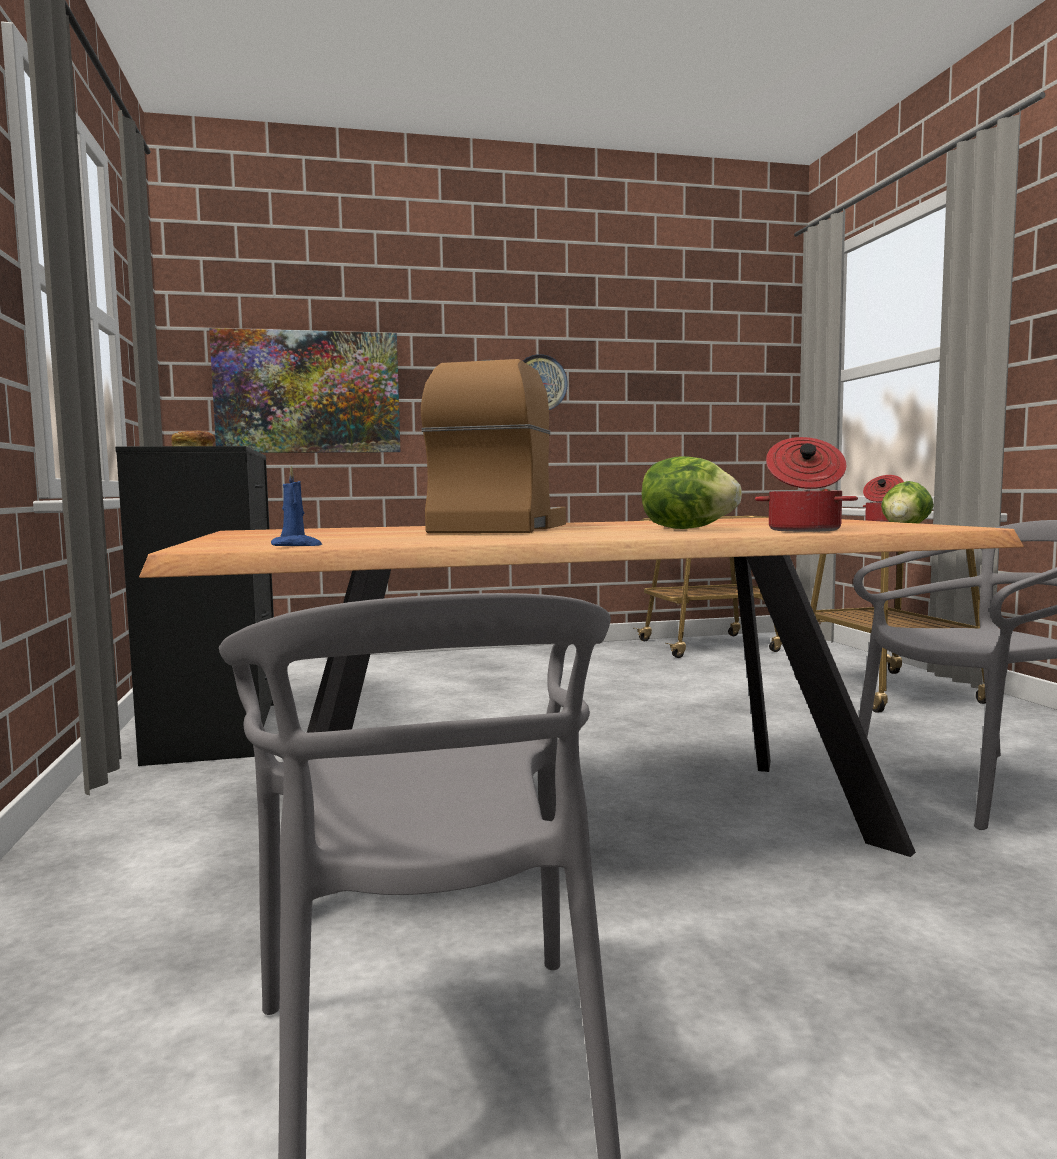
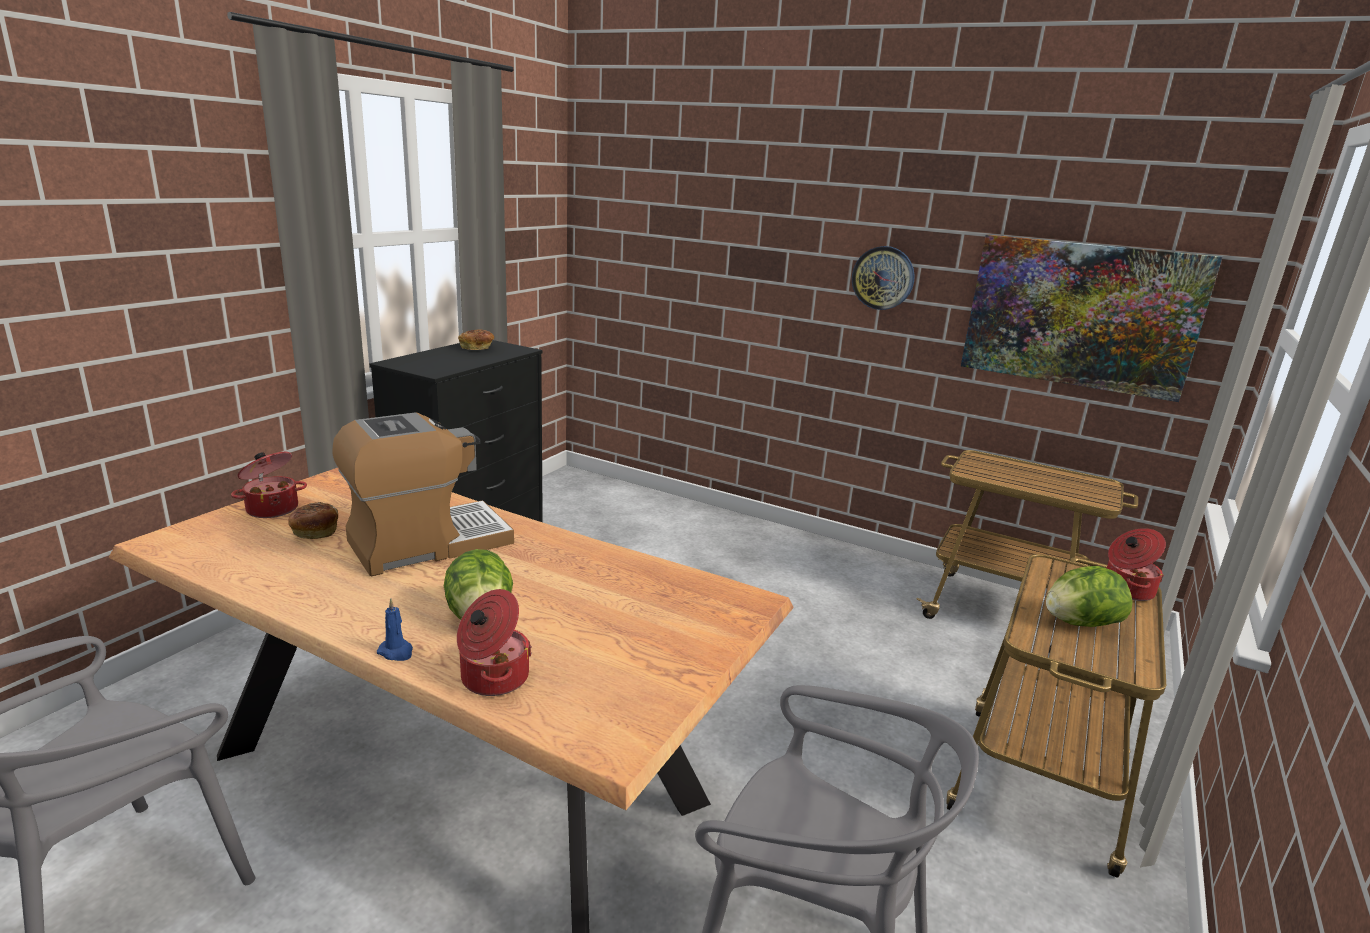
camera: 40 degrees right, 15 degrees up
picture [209,328,400,453] -> picture moved to [961,234,1222,402]
blue candle [271,466,322,546] -> blue candle moved to [377,598,413,661]
none -> cooking pot [231,452,307,518]
none -> bread [288,502,338,539]

